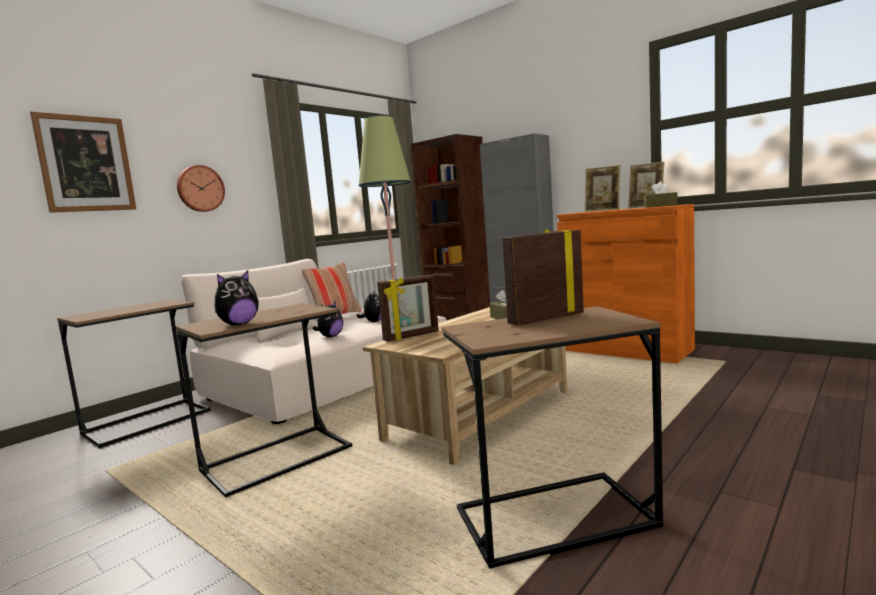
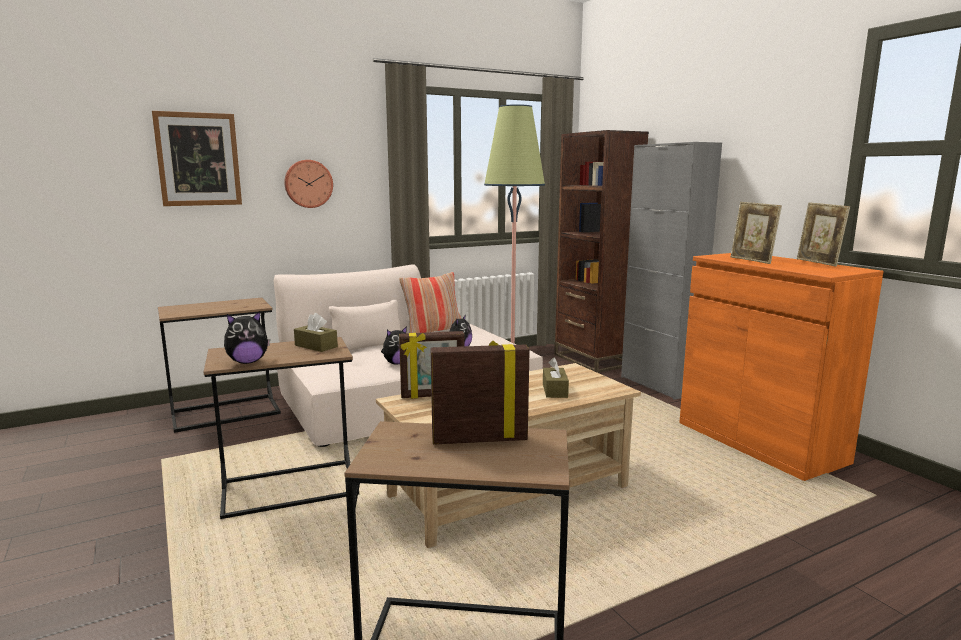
camera: 20 degrees right, 5 degrees up
brown tissue box [644,181,678,208] -> brown tissue box moved to [294,313,338,352]

